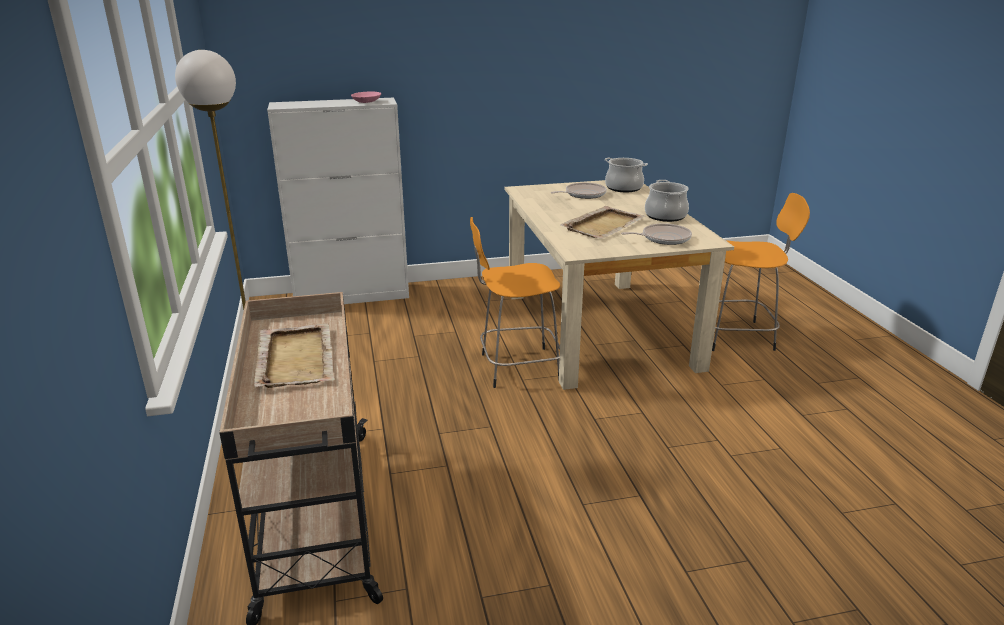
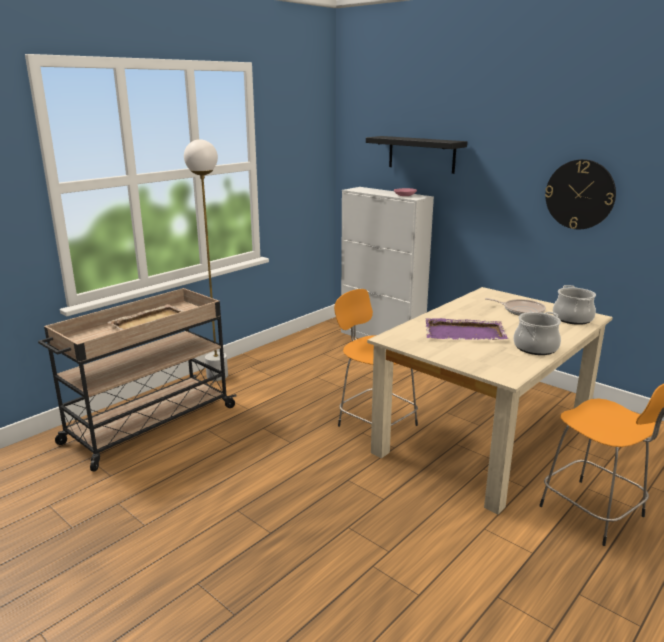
camera: 55 degrees right, 5 degrees down
beige tray [560,206,645,239] -> purple tray [425,318,508,340]
frying pan [621,223,692,245] -> none
none -> black shelf [366,136,467,174]
none -> wall clock [545,159,616,229]

